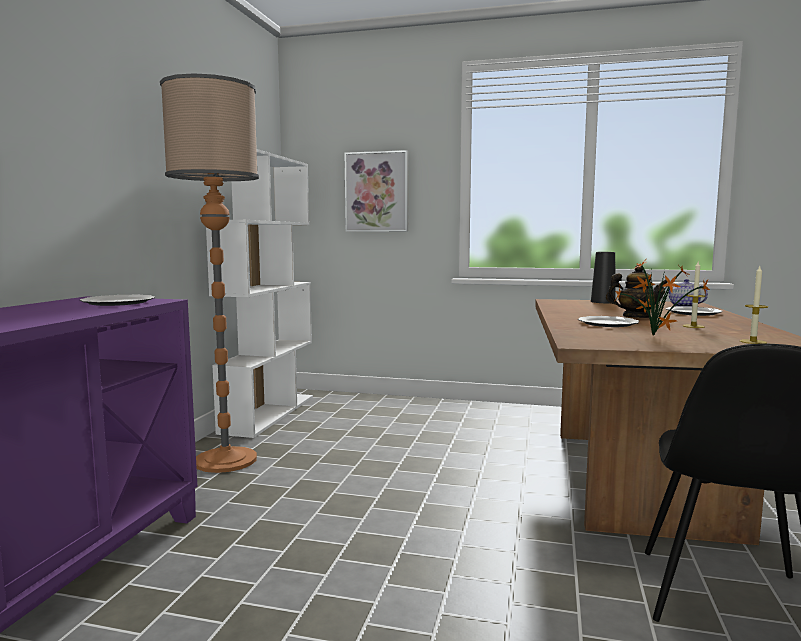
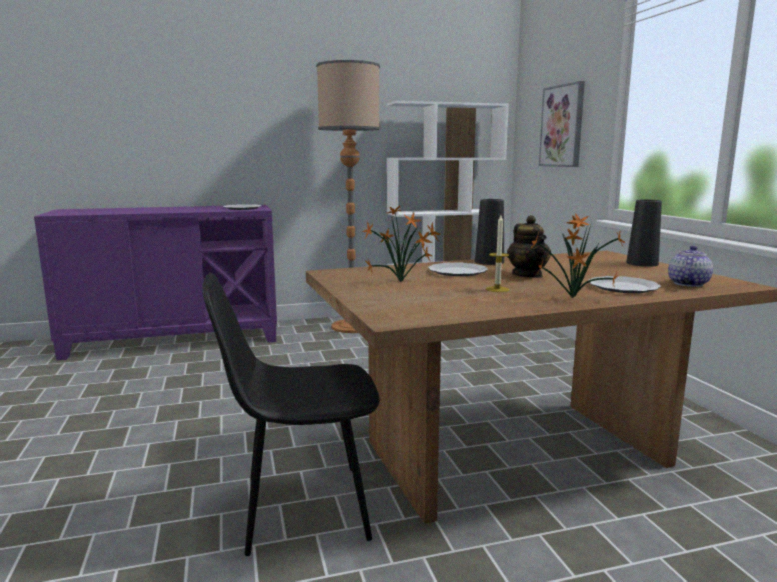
camera: 60 degrees right, 5 degrees up
candle [740,266,768,344] -> none
none -> black vase [475,199,504,265]
none -> potted plant [528,213,626,298]

